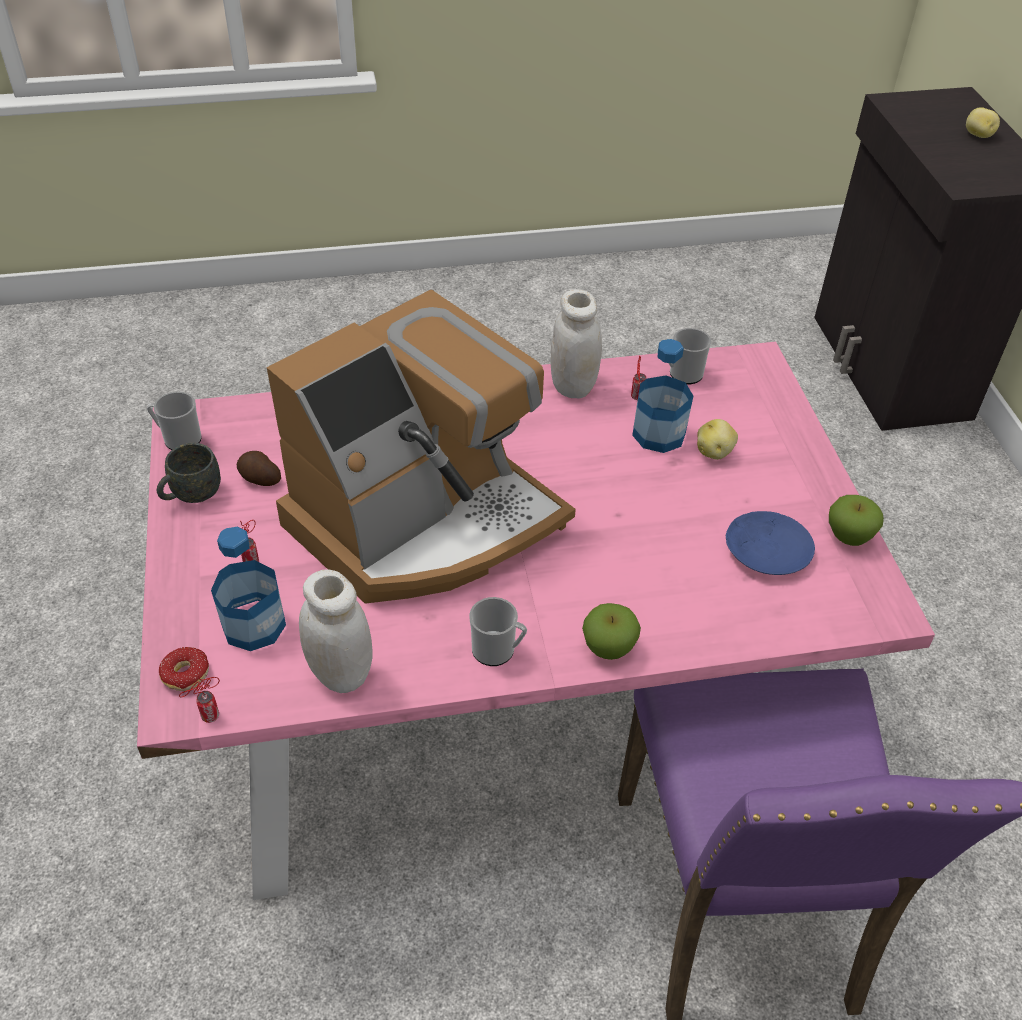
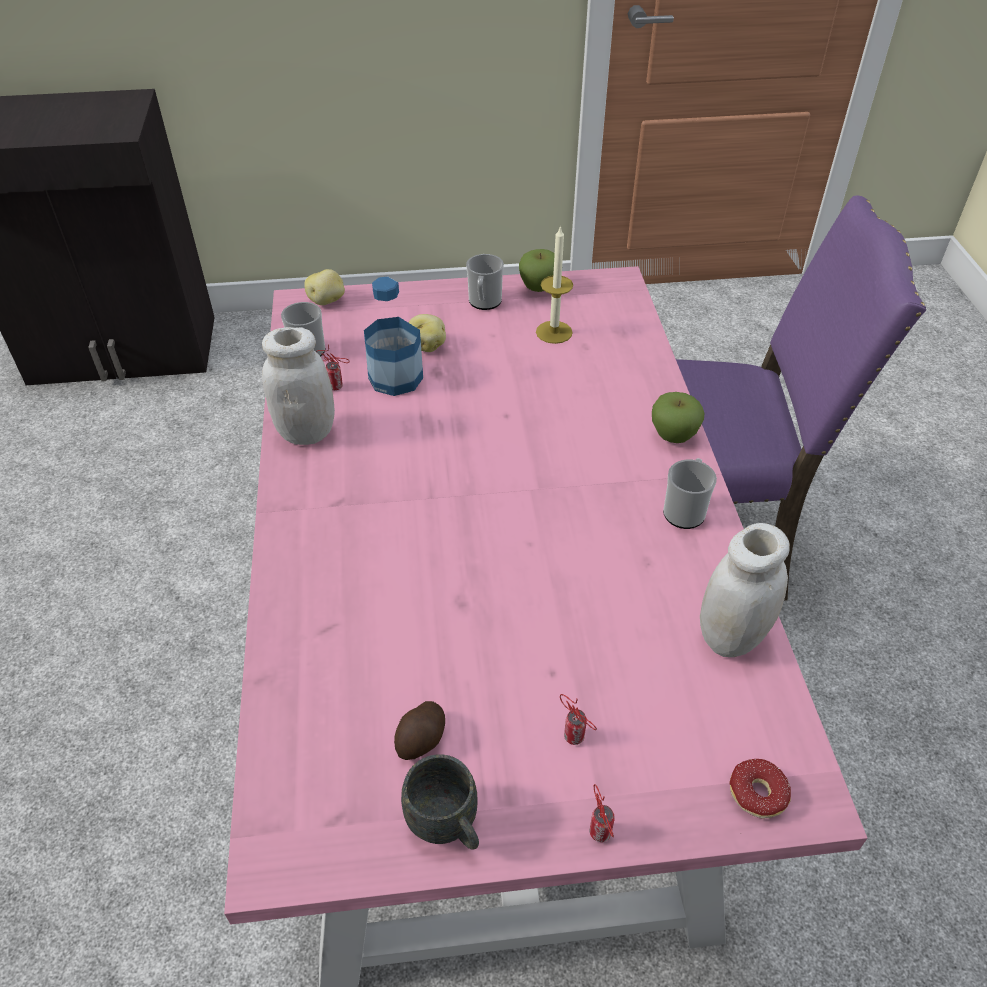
camera: 85 degrees left, 0 degrees up
mug [147,392,202,450] -> mug moved to [466,254,504,310]
can [179,675,220,723] -> can moved to [590,784,615,842]
bottle [211,527,286,651] -> none
coffee machine [267,290,576,604] -> none
blue plate [726,511,815,575] -> candle [536,225,573,344]
potato [966,107,1000,138] -> potato moved to [304,269,345,305]

